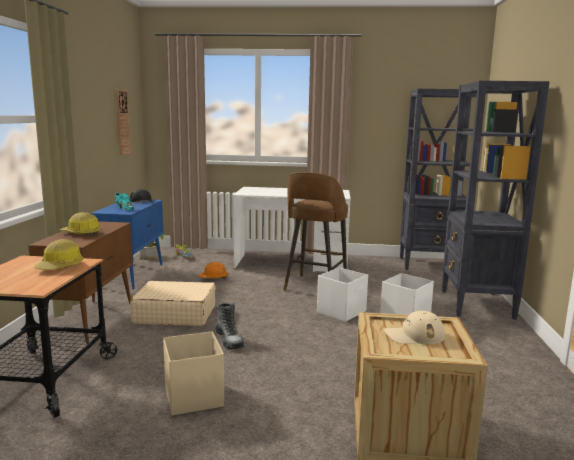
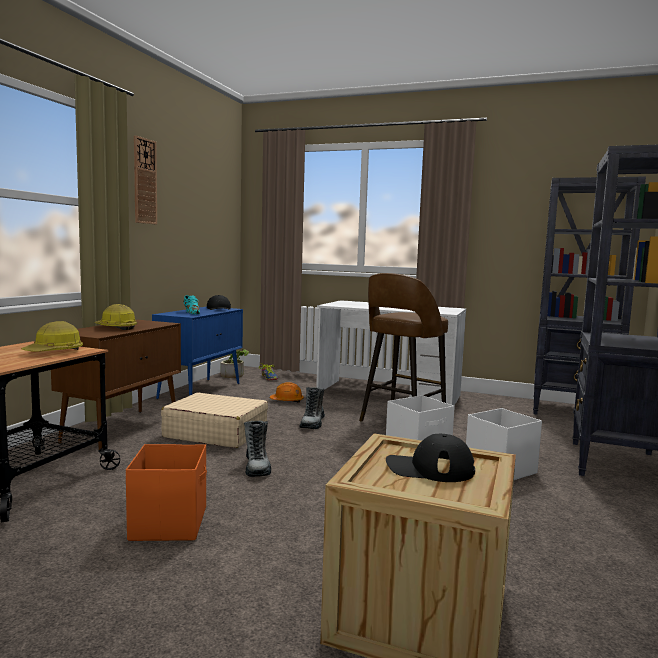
camera: 15 degrees right, 5 degrees down
wall clock [116,90,131,155] -> wall clock moved to [134,135,157,224]
beige storage box [163,331,224,415] -> orange storage box [126,444,207,541]
beige cap [384,311,445,344] -> black cap [386,434,475,482]
none -> boot [299,387,325,429]

